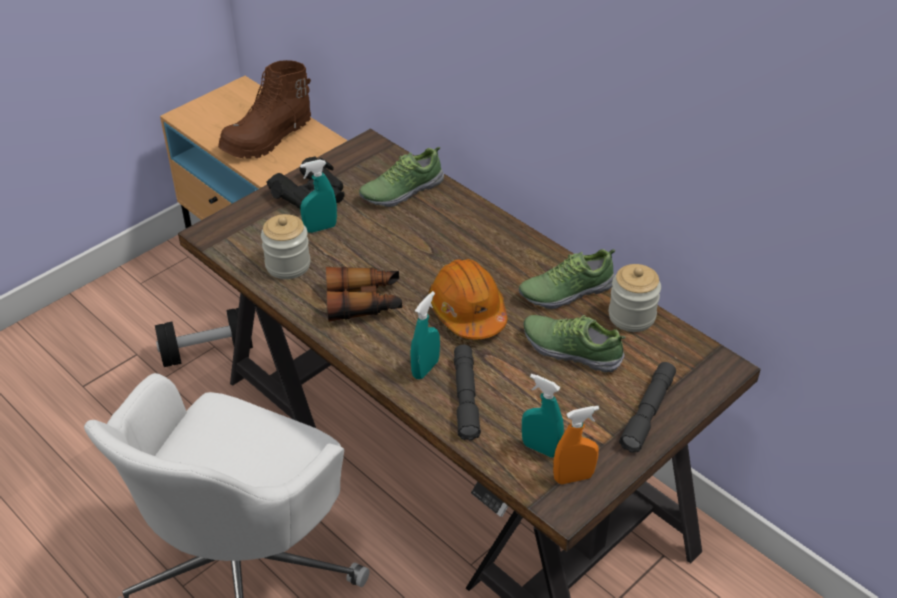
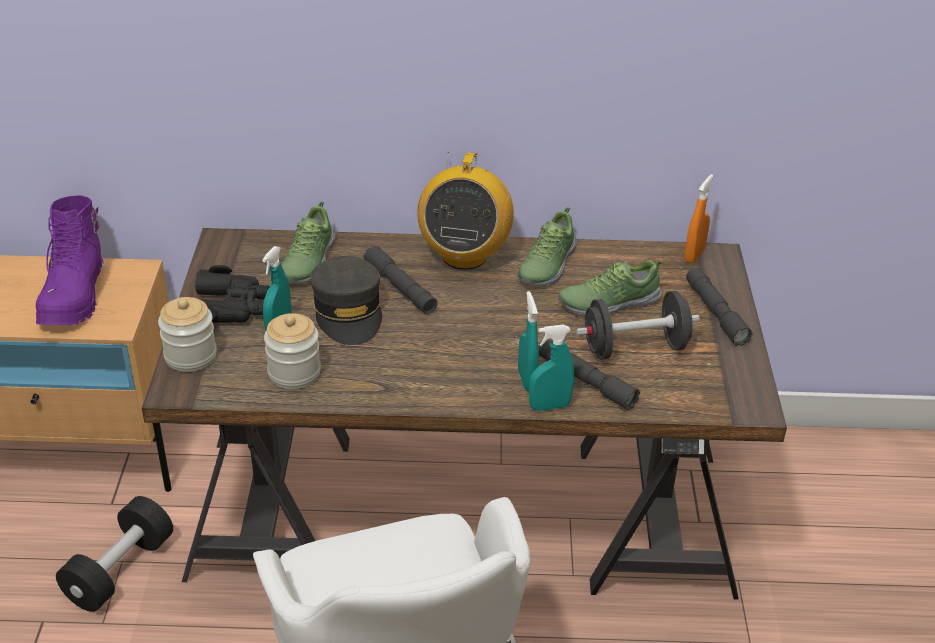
camera: 45 degrees left, 5 degrees down
brown boot [218,60,311,159] -> purple boot [36,195,106,325]
binoculars [326,267,402,322] -> none
orange hard hat [428,259,507,339] -> none
turquoise spray bottle [522,374,564,458] -> turquoise spray bottle moved to [529,325,574,411]
orange spray bottle [553,406,599,484] -> orange spray bottle moved to [684,174,714,263]
jar [609,264,661,332] -> jar moved to [158,297,217,372]
none -> grey cap [310,256,382,345]
none -> grey flashlight [363,245,437,314]
none -> radio [417,152,514,270]
none -> black dumbbell [576,291,700,360]

